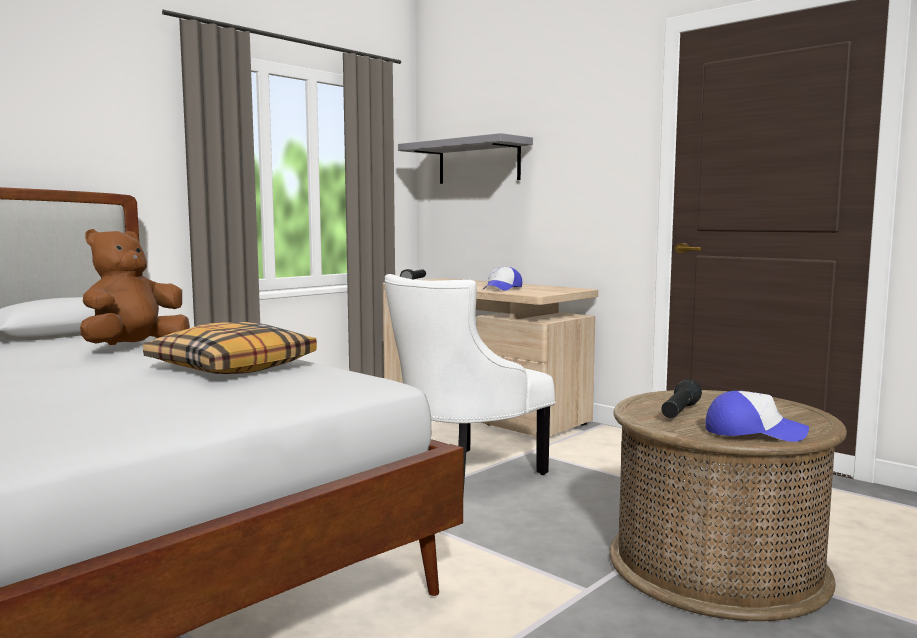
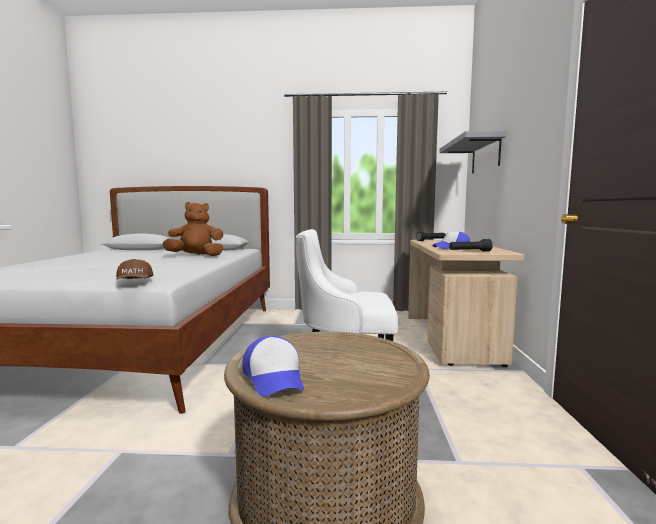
camera: 50 degrees right, 0 degrees up
pillow [143,322,317,374] -> none
black flashlight [661,379,702,418] -> black flashlight moved to [449,239,493,252]
none -> brown cap [116,259,153,279]

